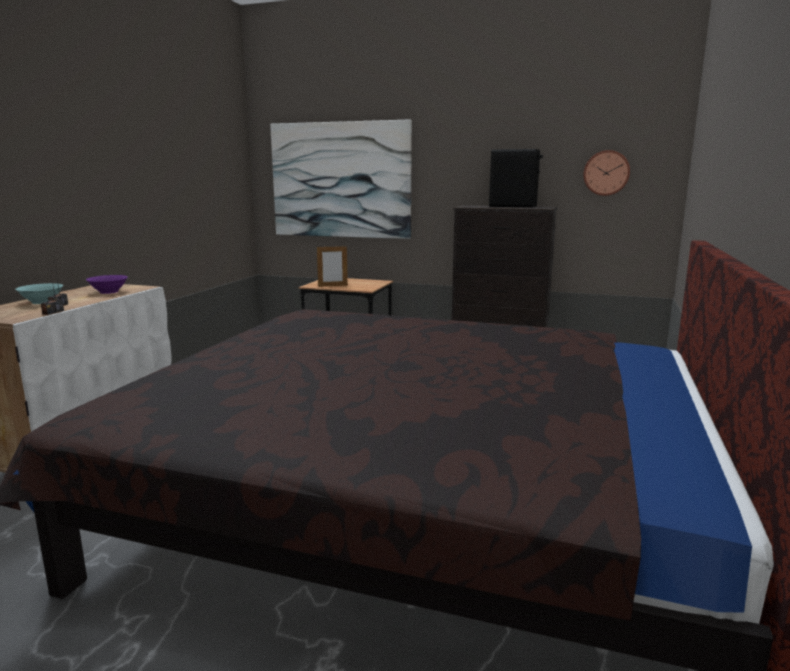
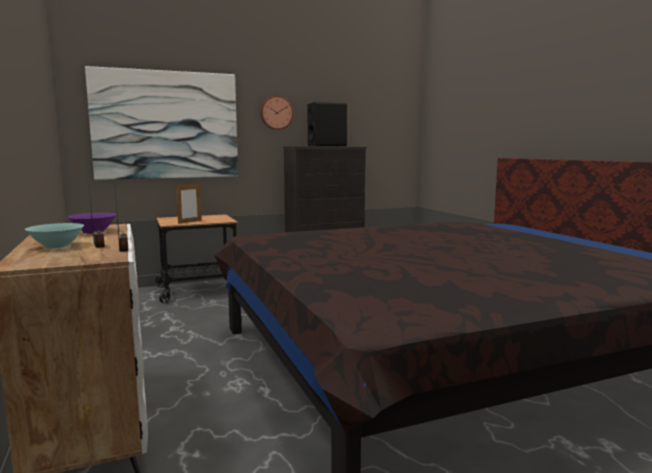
camera: 40 degrees left, 5 degrees down
wall clock [583,150,630,196] -> wall clock moved to [260,95,293,130]

